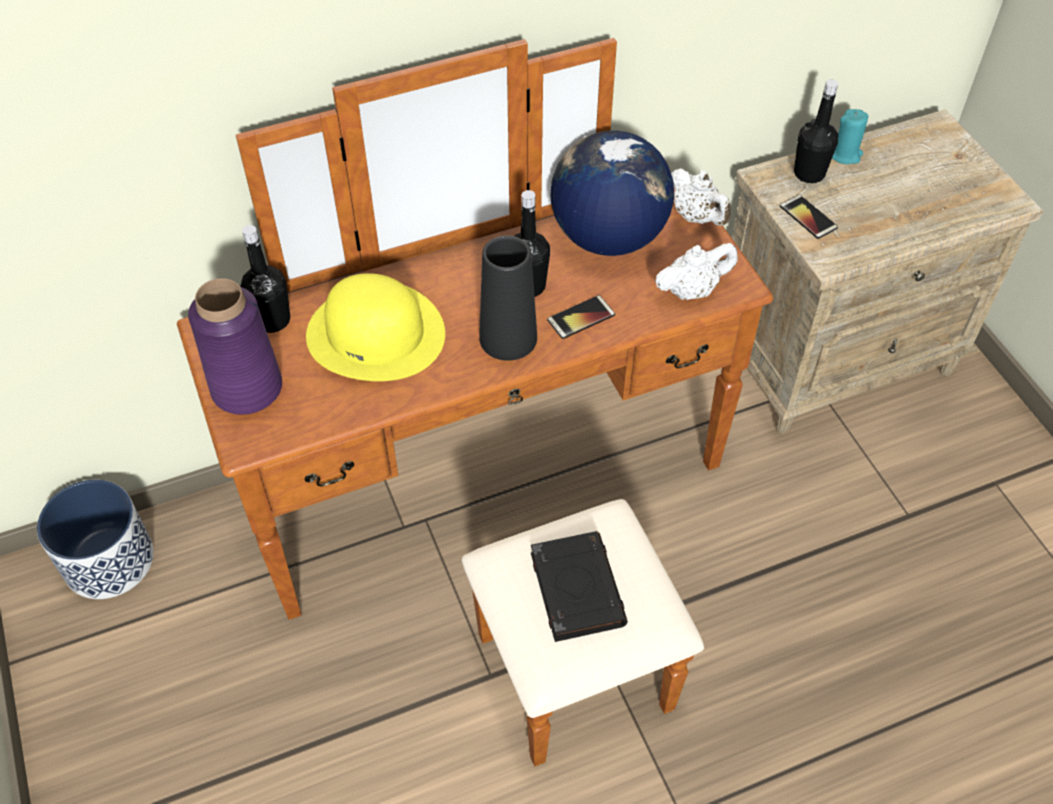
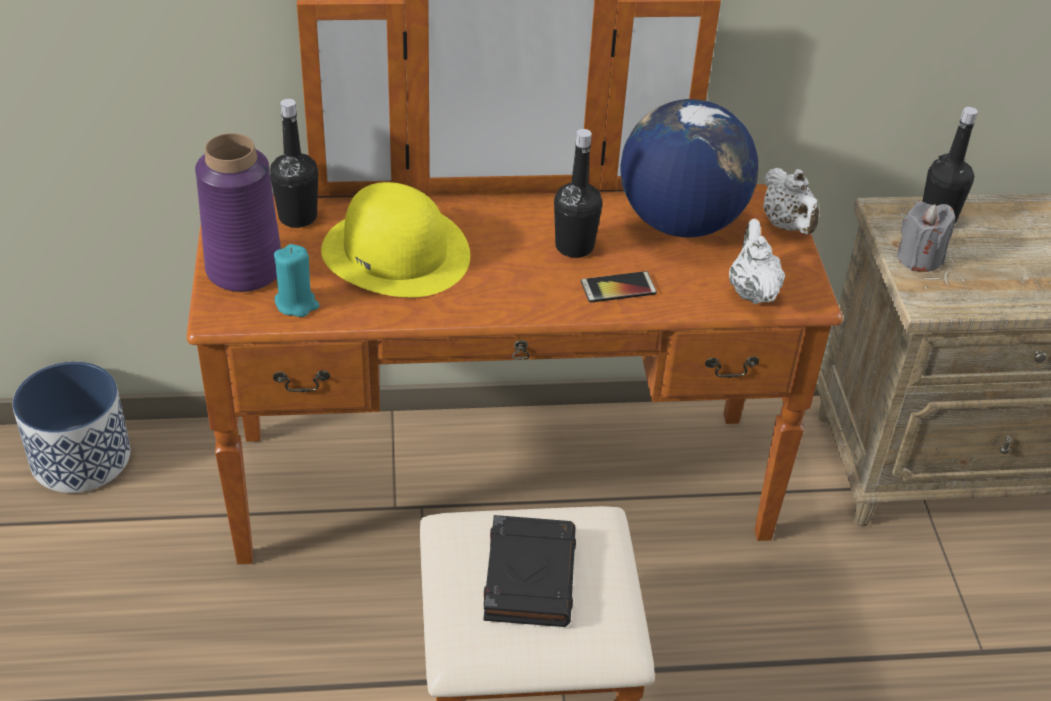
camera: 15 degrees right, 10 degrees down
black vase [479,235,537,361] -> none
white teapot [655,243,737,300] -> white teapot turned 90 degrees counterclockwise [729,219,785,304]
phone [780,194,838,239] -> grey candle [897,202,955,272]
turquoise candle [832,109,868,164] -> turquoise candle moved to [274,244,319,317]

